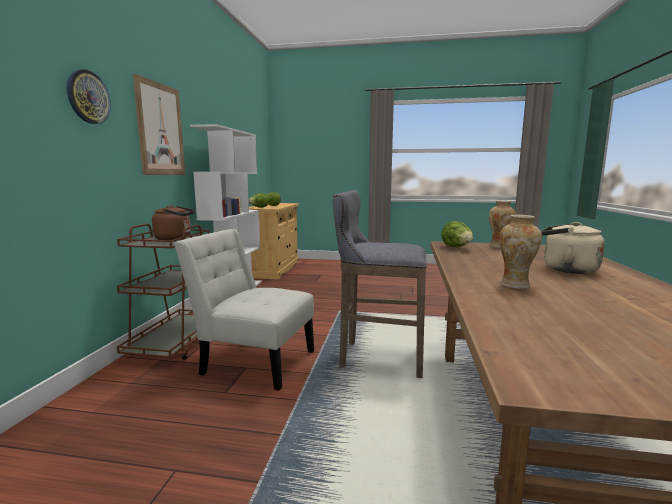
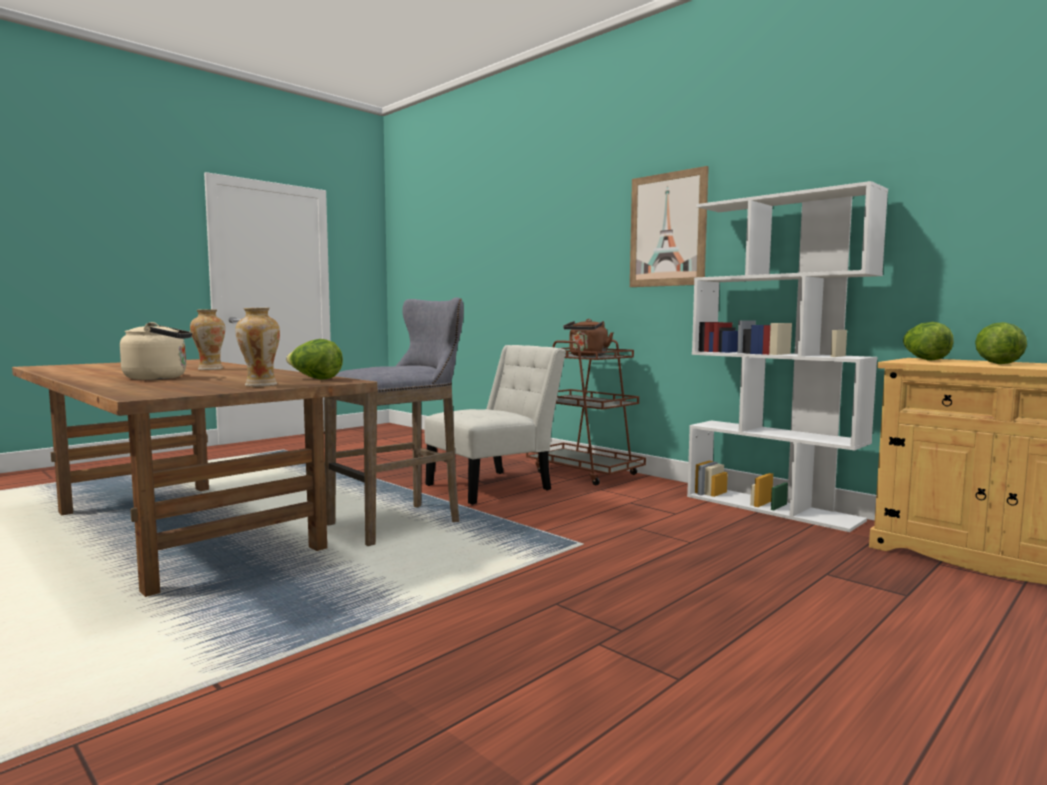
camera: 125 degrees right, 5 degrees down
wall clock [67,69,111,124] -> none

